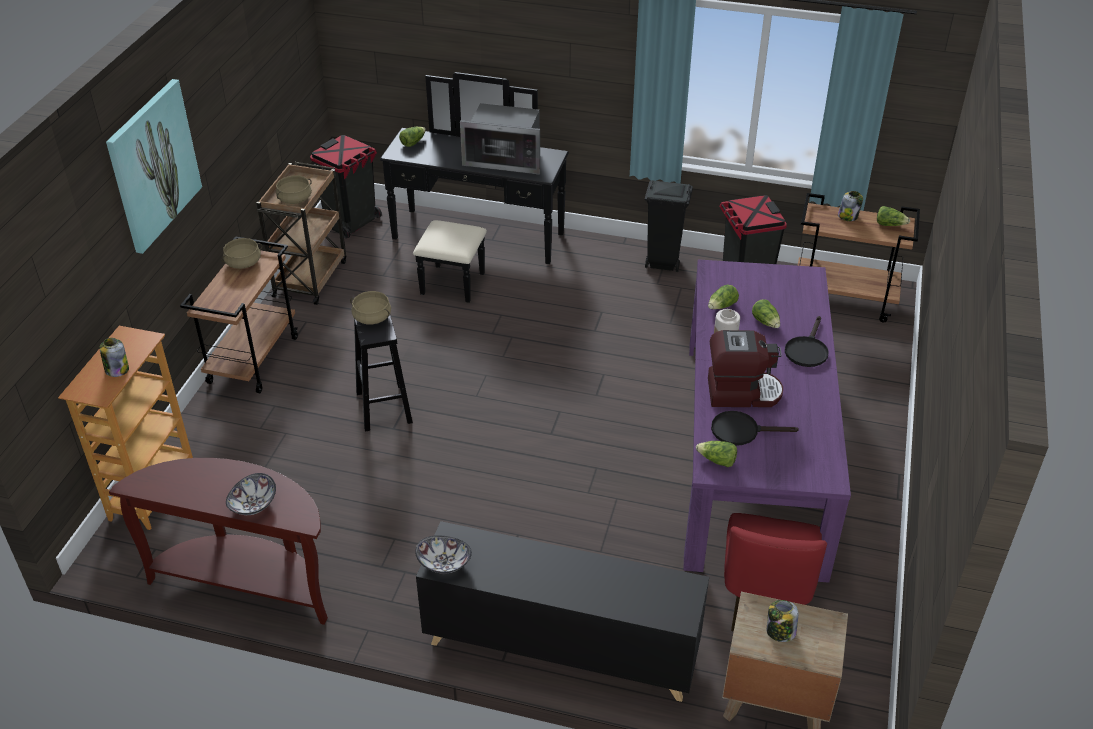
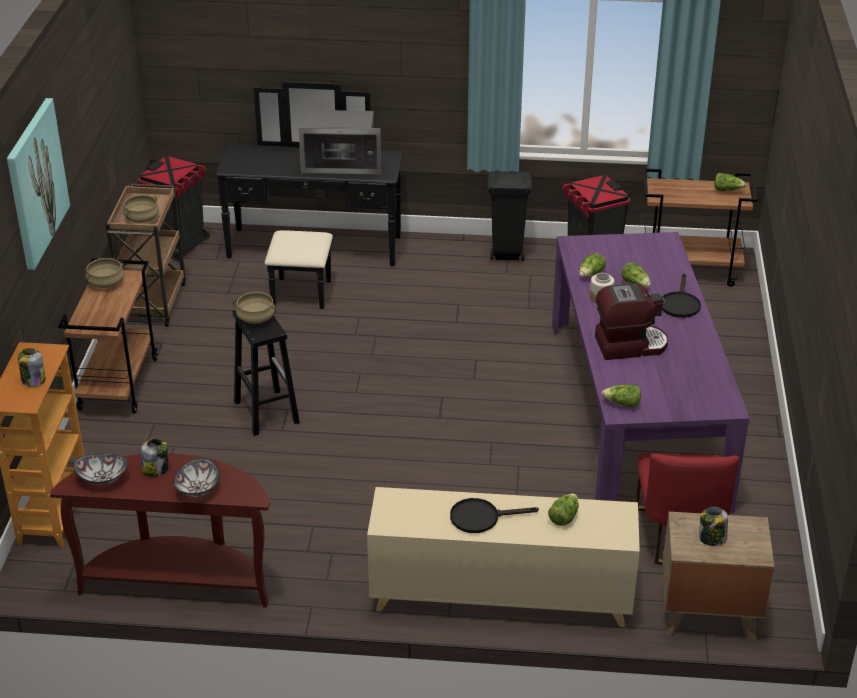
camera: 10 degrees left, 5 degrees down
lettuce [399,127,426,147] -> lettuce moved to [548,493,579,526]
bowl [415,535,472,574] -> bowl moved to [74,453,128,485]
black cabinet [416,521,709,702] -> beige cabinet [367,487,640,627]
black frying pan [711,411,799,446] -> black frying pan moved to [450,498,539,533]
jar [838,191,863,221] -> jar moved to [141,439,168,477]

